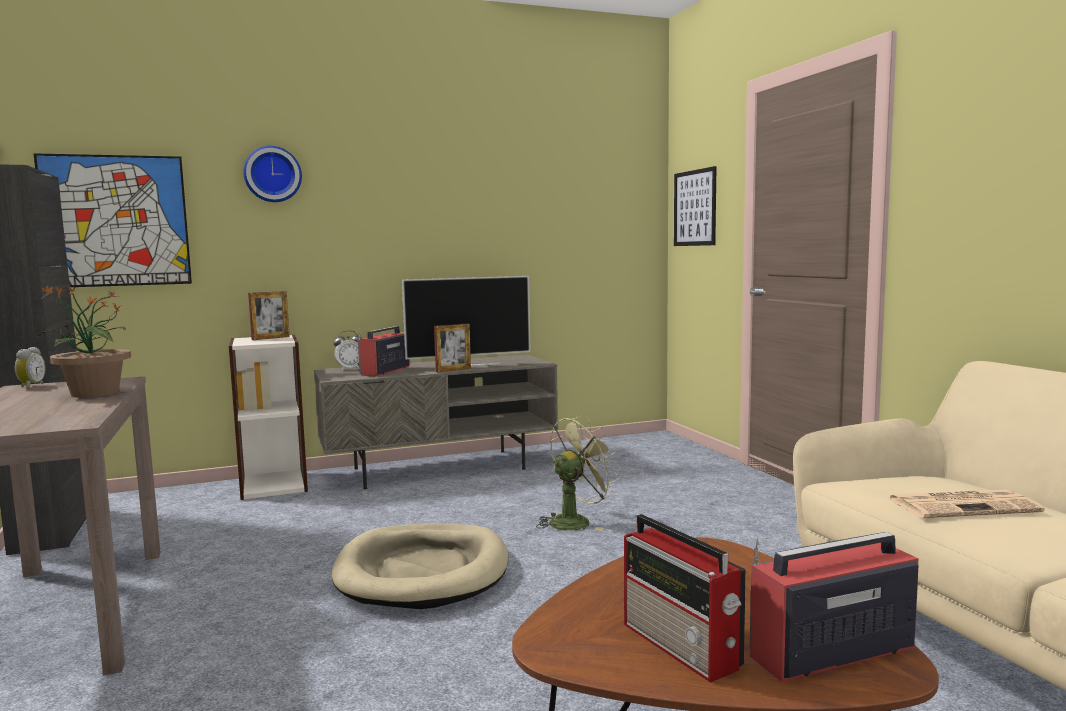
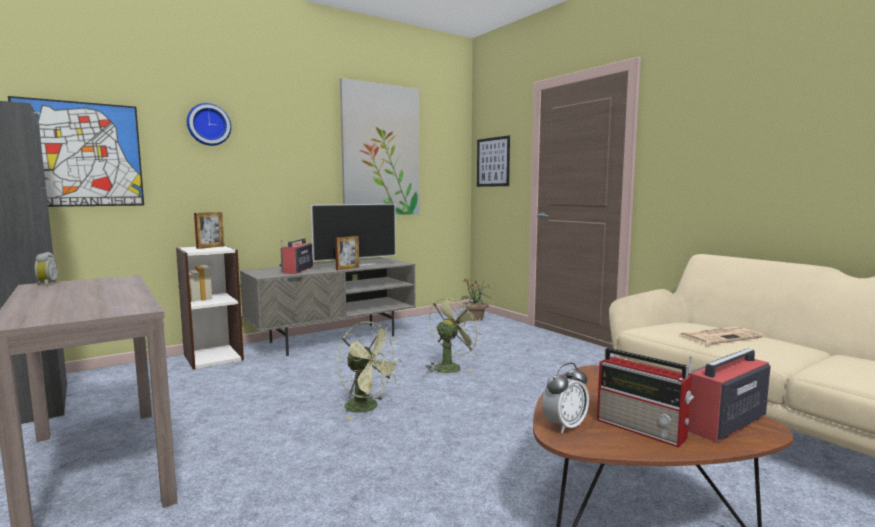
camera: 15 degrees left, 0 degrees up
potted plant [37,285,131,398] -> potted plant moved to [460,278,493,321]
beige dog bed [332,523,508,609] -> green fan [337,321,402,419]
alarm clock [334,331,362,371] -> alarm clock moved to [542,363,589,433]
none -> picture [340,78,420,215]

